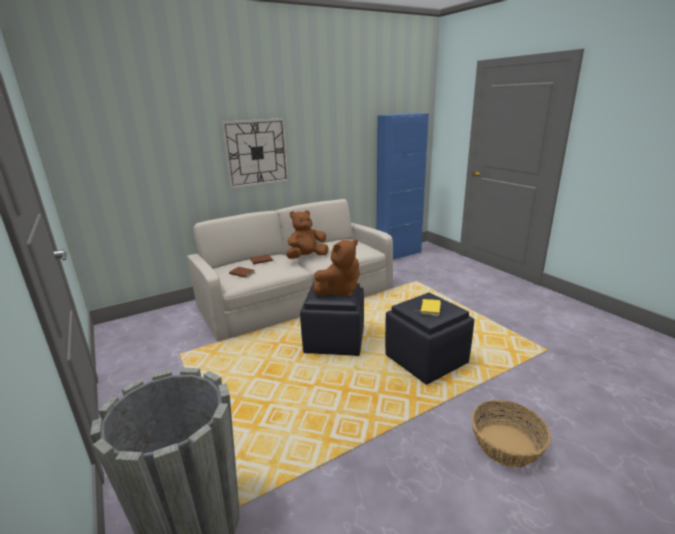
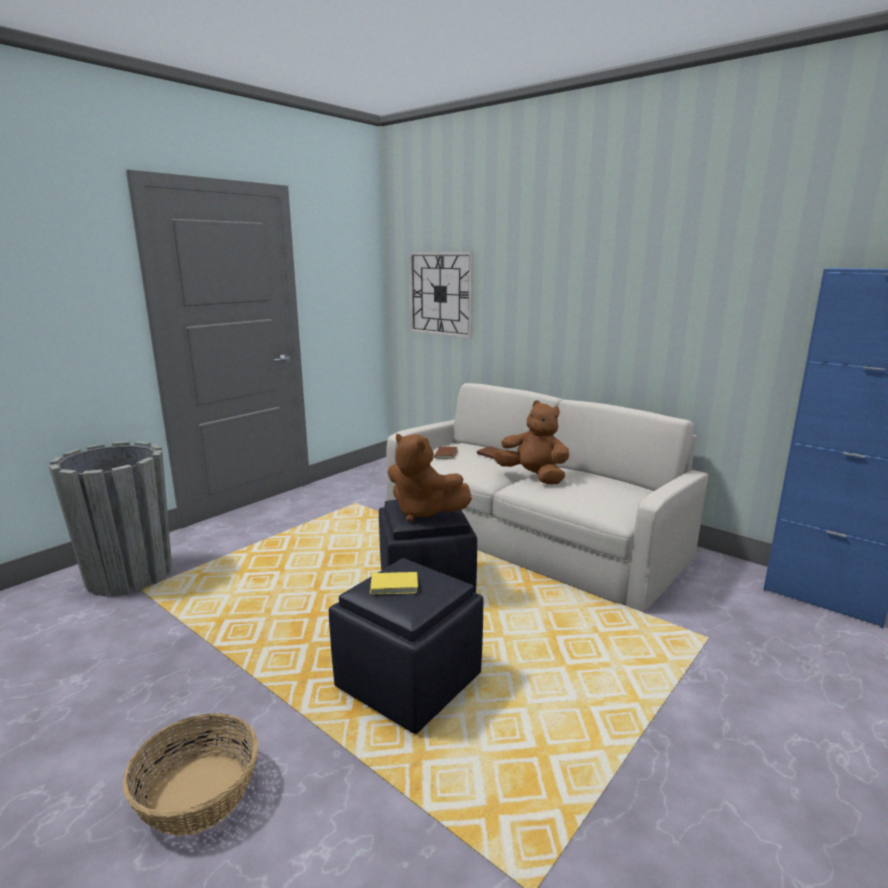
camera: 70 degrees right, 5 degrees down
wall clock [222,118,289,189] -> wall clock moved to [409,252,474,338]

